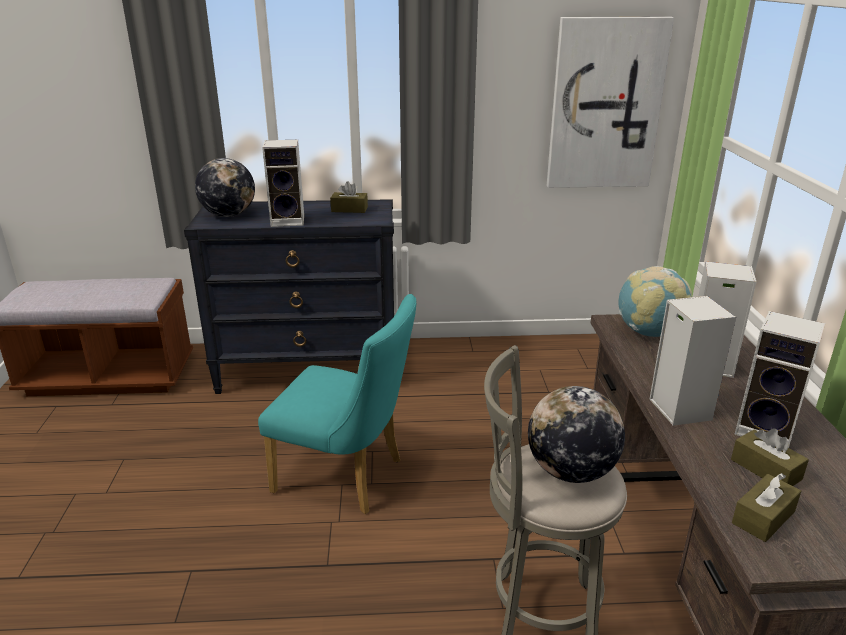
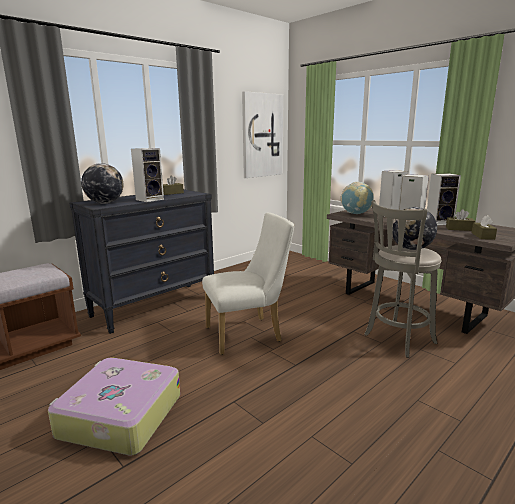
camera: 40 degrees left, 10 degrees down
turquoise chair [258,294,416,514] -> white chair [202,213,294,355]
none -> suitcase [48,357,180,455]

